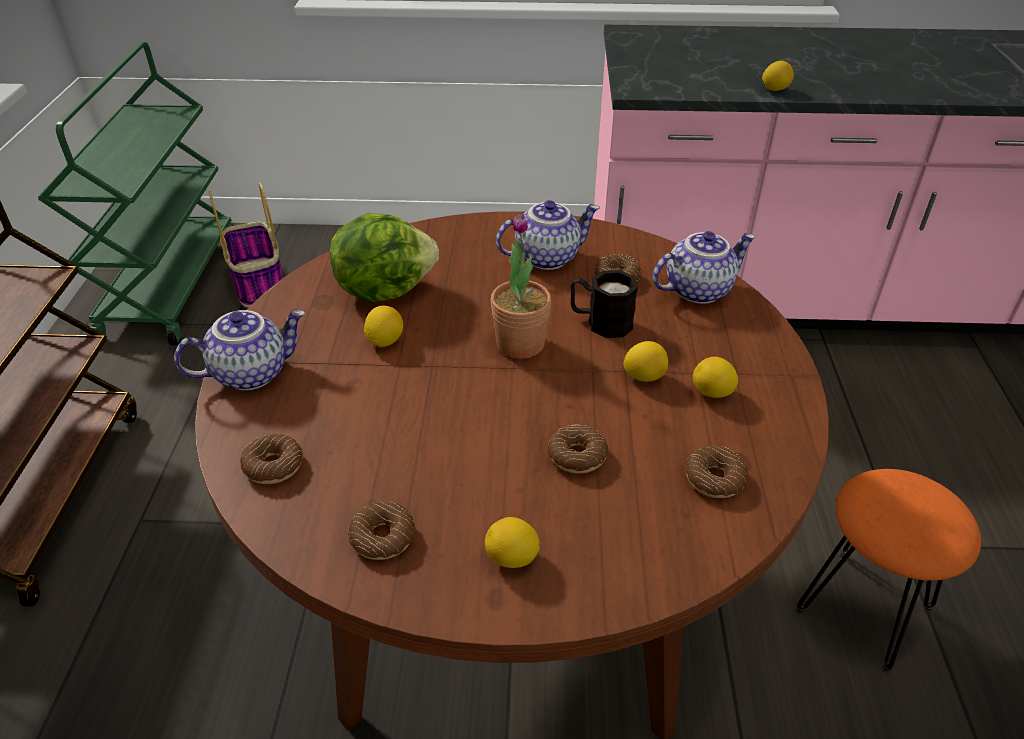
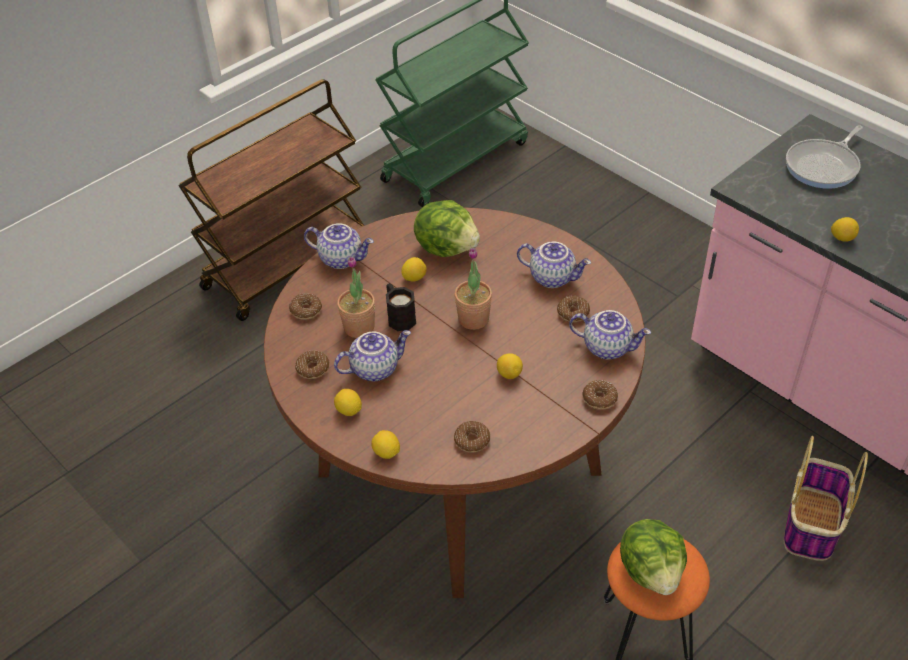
camera: 45 degrees right, 5 degrees up
basket [209,182,283,307] -> basket moved to [784,436,868,561]
donut [548,425,609,474] -> donut moved to [583,380,618,410]
black mug [570,270,638,338] -> black mug moved to [386,283,416,331]
lemon [693,357,738,398] -> lemon moved to [371,430,400,459]
none -> teapot [334,330,411,381]
none -> potted plant [337,256,375,338]
none -> lettuce [620,519,687,595]
none -> frying pan [786,125,863,189]

